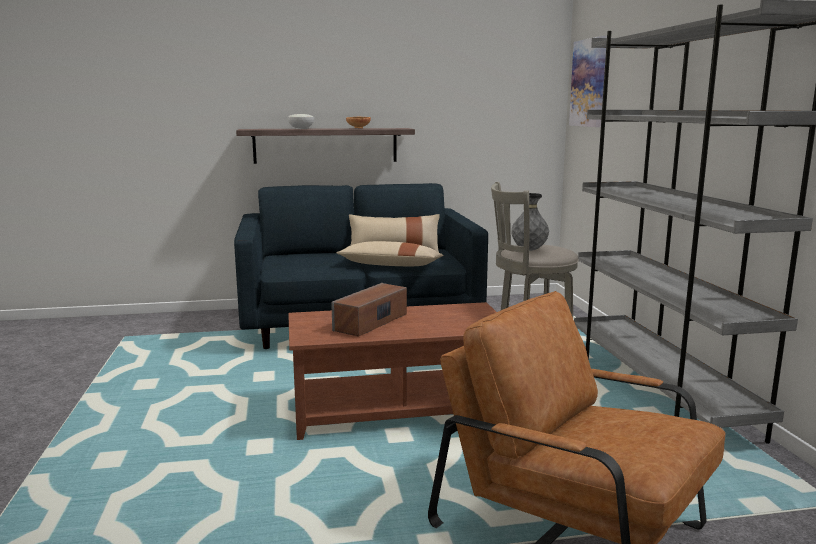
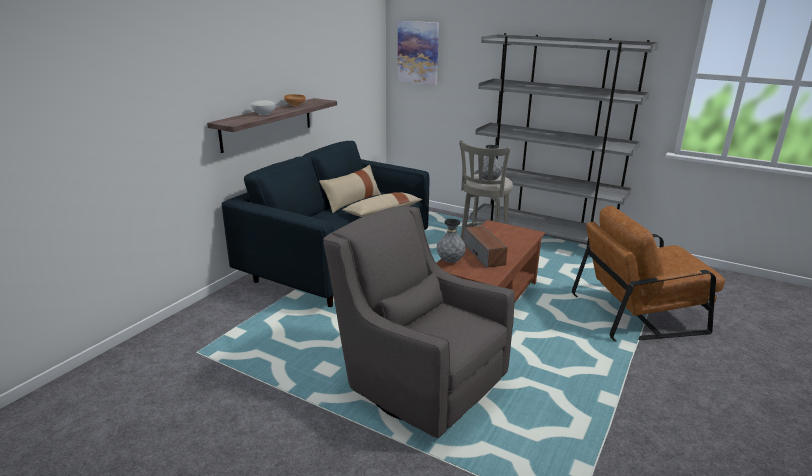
camera: 50 degrees left, 10 degrees up
none -> grey armchair [323,205,515,438]
none -> grey vase [437,219,466,263]

